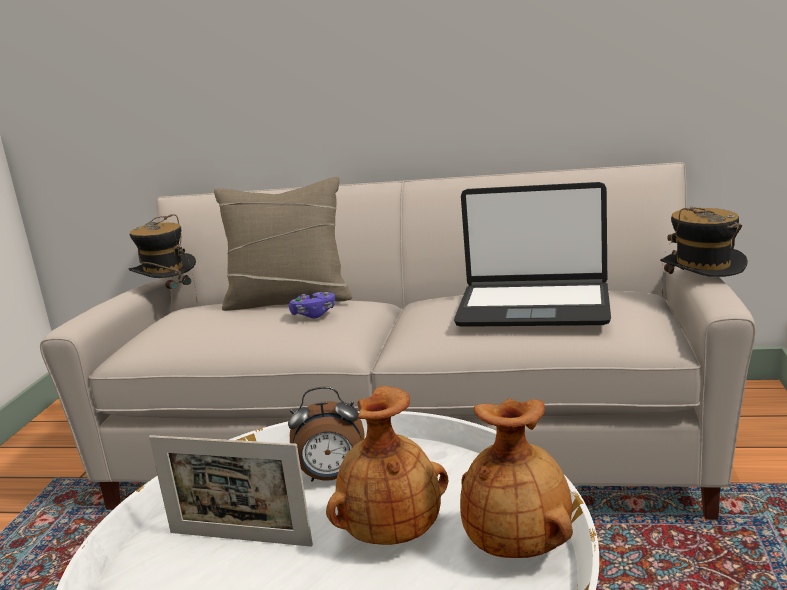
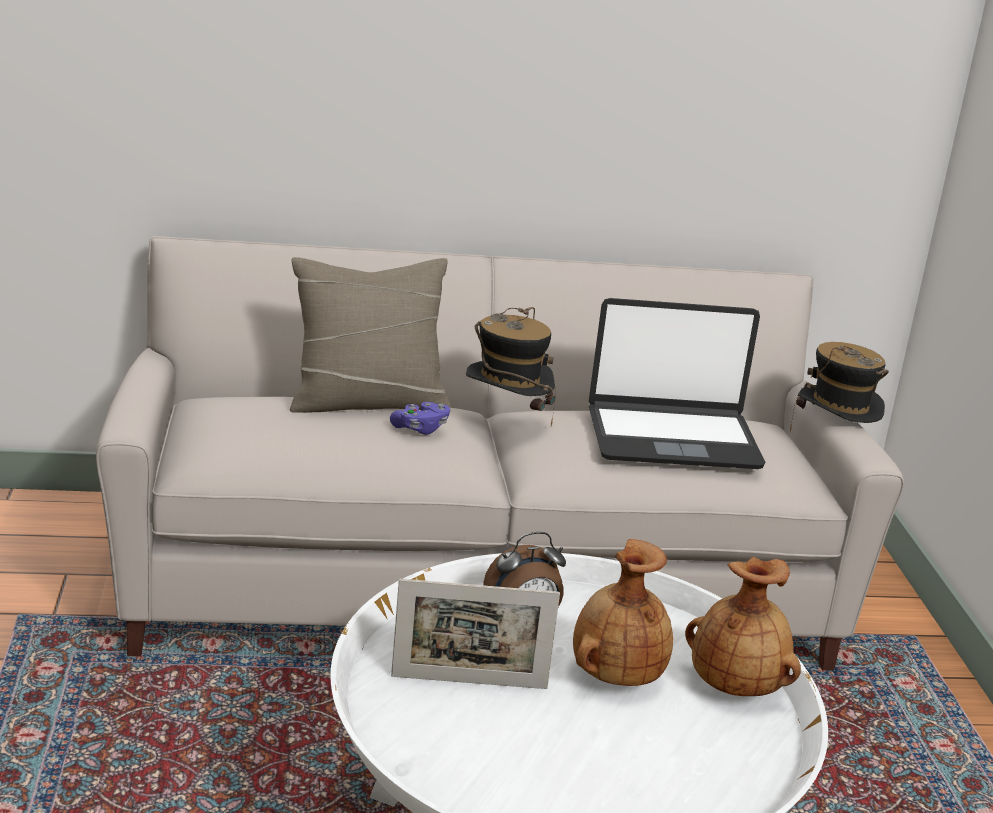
camera: 20 degrees left, 5 degrees up
hat [129,214,197,301] -> hat moved to [466,307,555,426]

